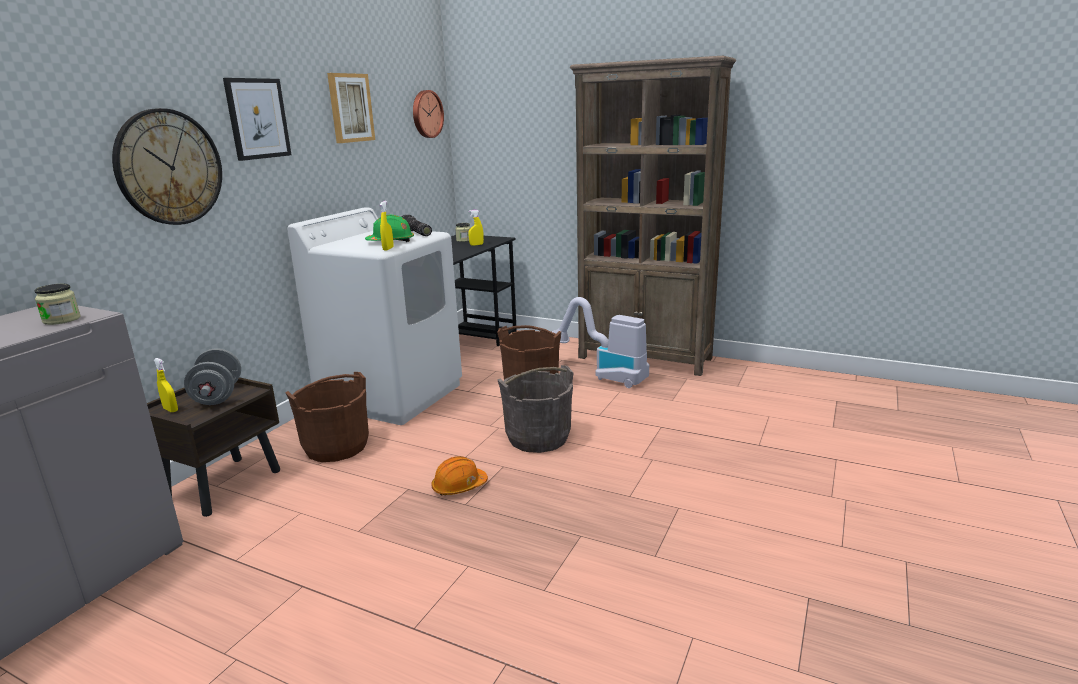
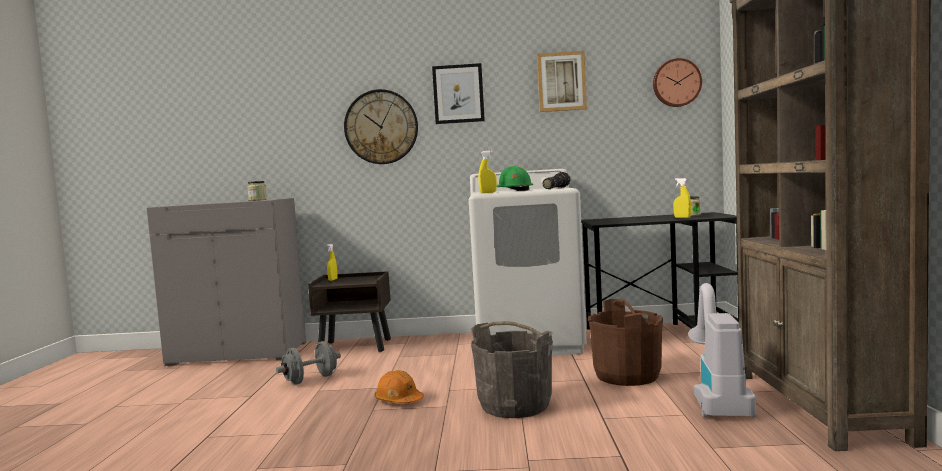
camera: 65 degrees right, 15 degrees down
grey dumbbell [184,348,241,405] -> grey dumbbell moved to [276,341,341,385]
brown bucket [285,372,369,462] -> none

